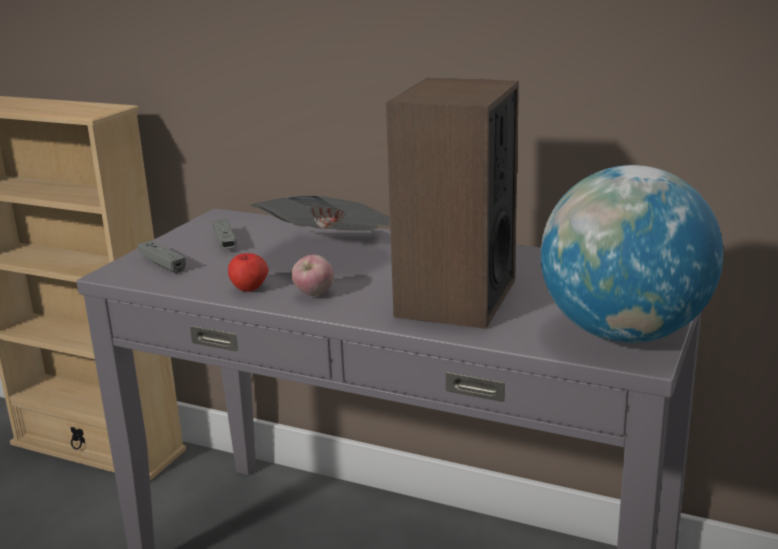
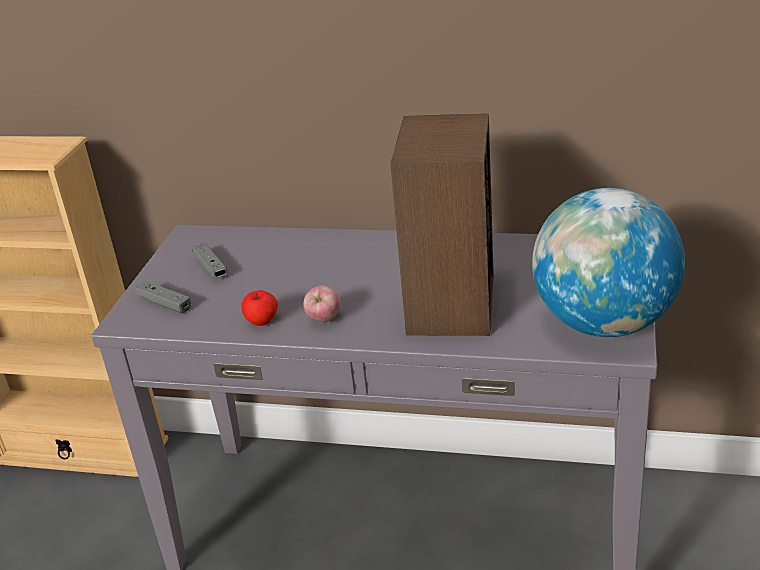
camera: 10 degrees left, 10 degrees up
newspaper [250,196,390,231] -> none

